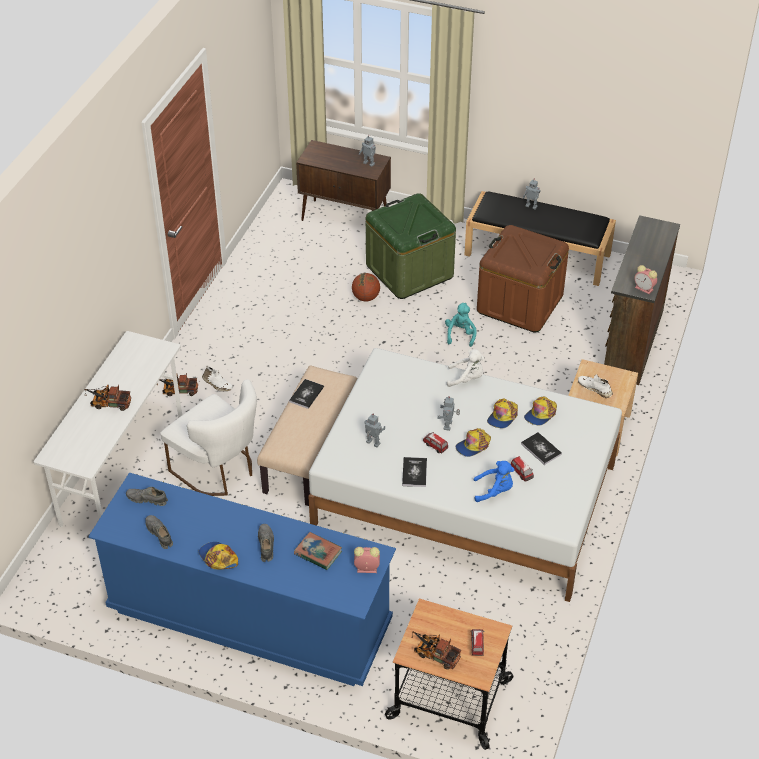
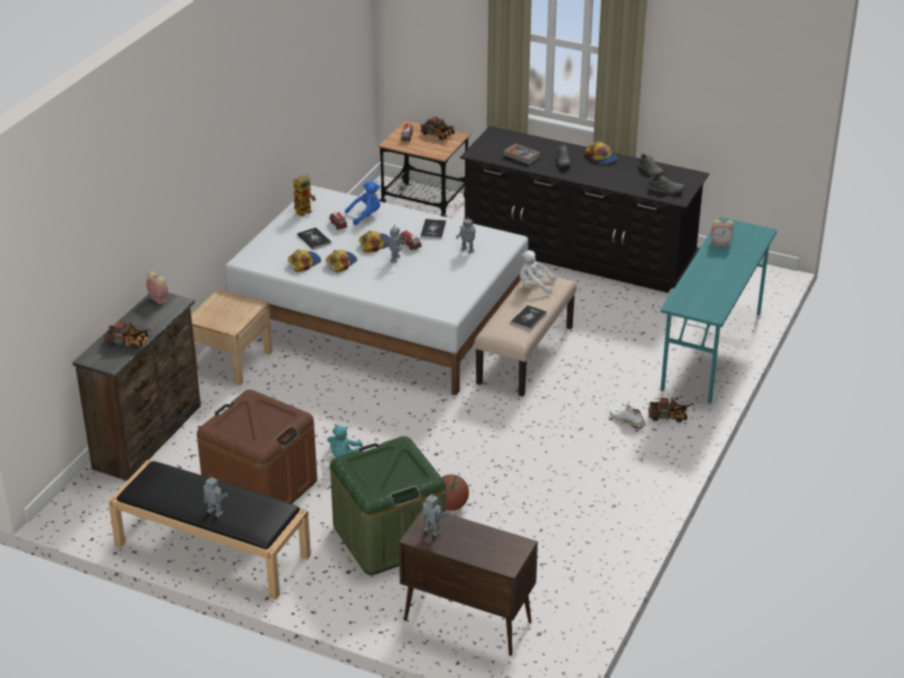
camera: 175 degrees left, 10 degrees down
white desk [34,331,182,527] -> turquoise desk [661,217,777,404]
toy truck [85,384,131,411] -> toy truck moved to [104,320,152,349]
blue dresser [88,473,396,686] -> black dresser [460,126,709,293]
white chair [160,379,257,496] -> none
alarm clock [354,547,380,573] -> alarm clock moved to [711,220,734,246]
white plush toy [447,349,484,387] -> white plush toy moved to [520,250,555,294]
blue plush toy [474,461,514,502] -> blue plush toy turned 150 degrees clockwise [345,181,380,225]
white shoe [578,374,613,398] -> none
none -> toy robot [293,174,316,217]

